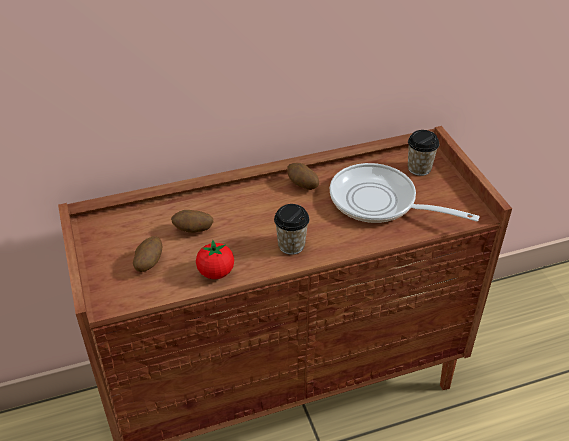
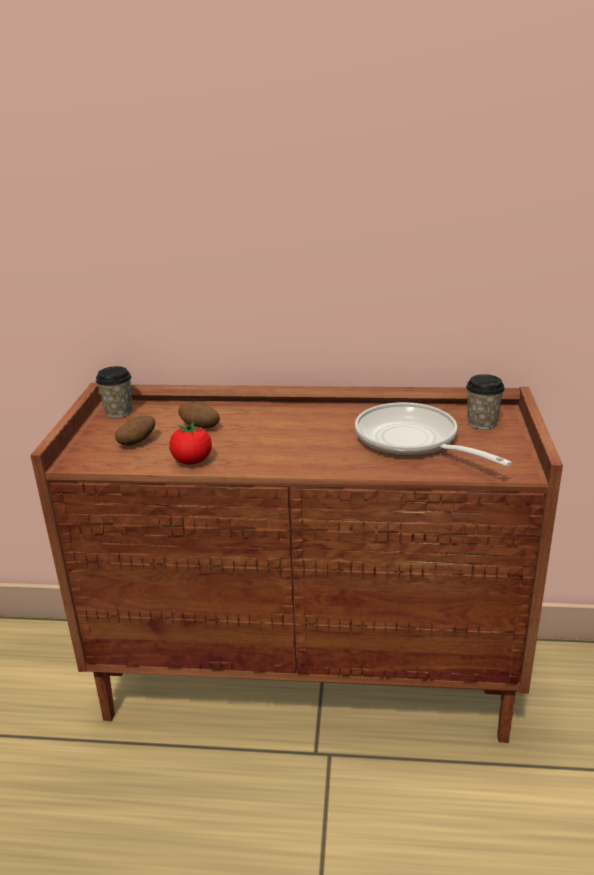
camera: 25 degrees right, 15 degrees down
cup [274,204,309,255] -> cup moved to [96,366,132,418]
potato [287,163,319,190] -> none

